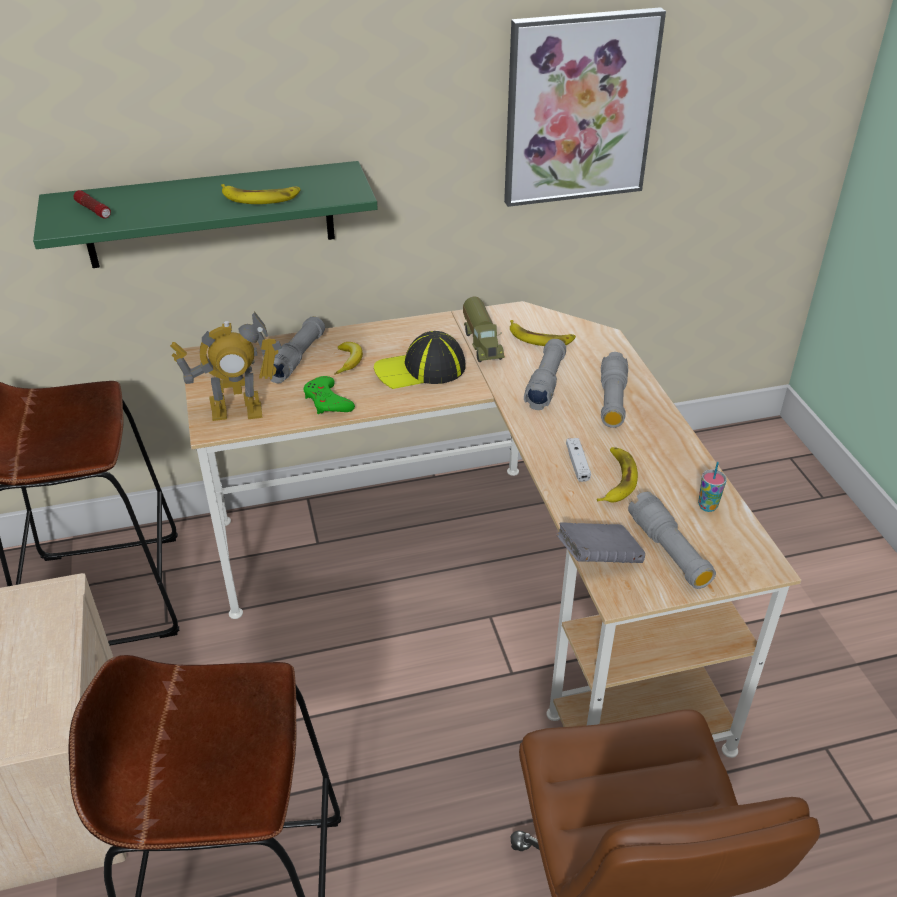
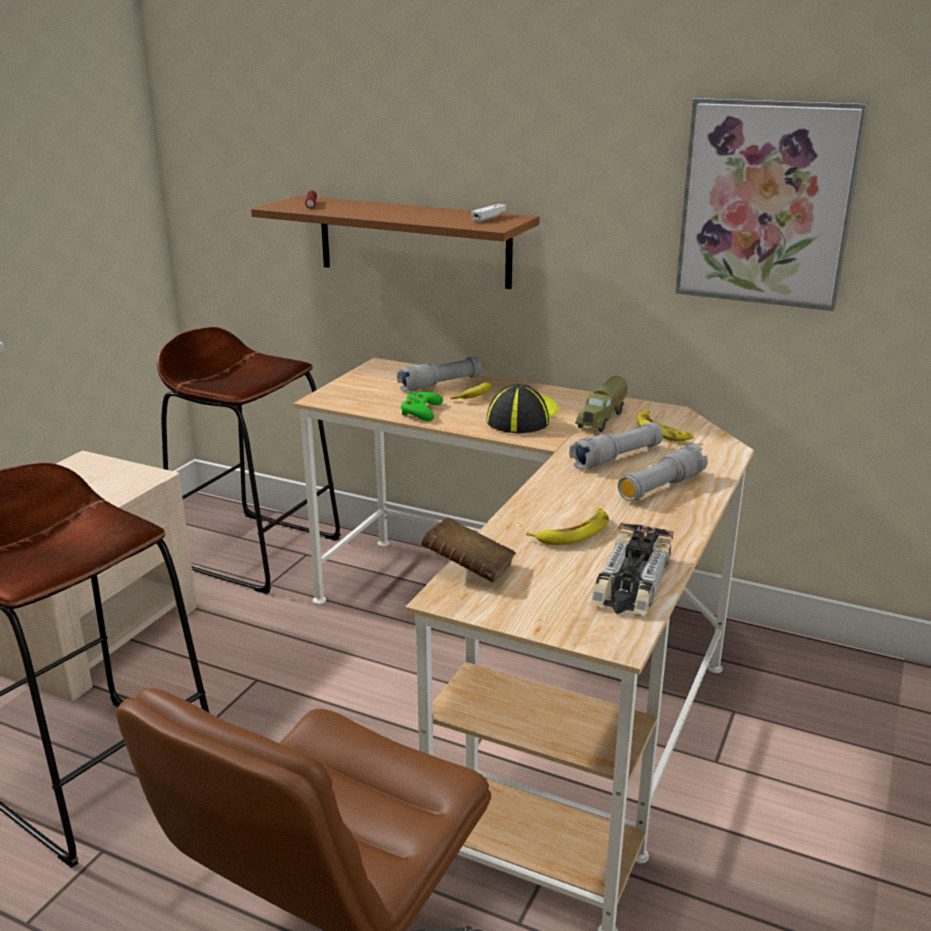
camera: 40 degrees right, 15 degrees down
green shelf [33,161,378,268] -> brown shelf [251,196,539,289]
toy robot [170,311,282,421] -> none
banana [221,184,301,204] -> none
cap [374,331,466,389] -> cap turned 90 degrees clockwise [487,384,560,433]
grey book [557,522,645,563] -> brown book [421,517,516,582]
white game controller [566,438,591,482] -> white game controller moved to [471,204,507,222]
grey flashlight [628,492,716,589] -> none
cup [698,462,727,512] -> toy car [591,522,674,615]

